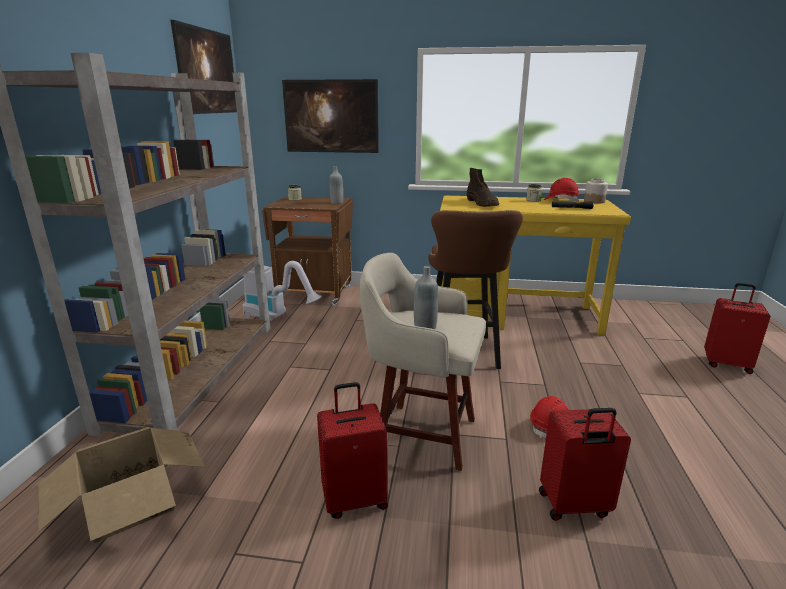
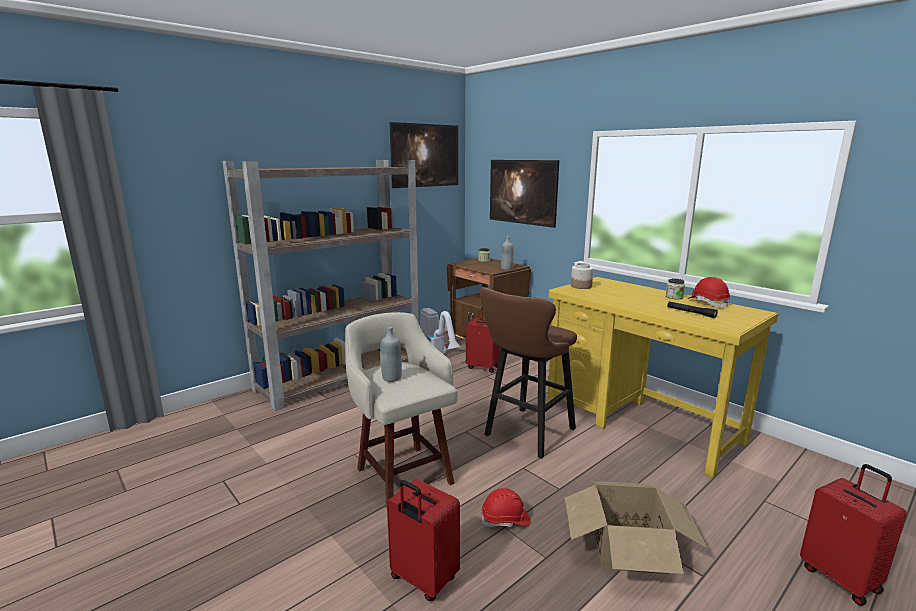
camera: 40 degrees right, 5 degrees down
cardboard box [38,427,205,543] -> cardboard box moved to [564,481,708,574]
red suitcase [317,382,388,519] -> red suitcase moved to [466,308,500,373]
brown boot [467,168,499,207] -> none
jar [584,179,608,203] -> jar moved to [571,263,593,289]

